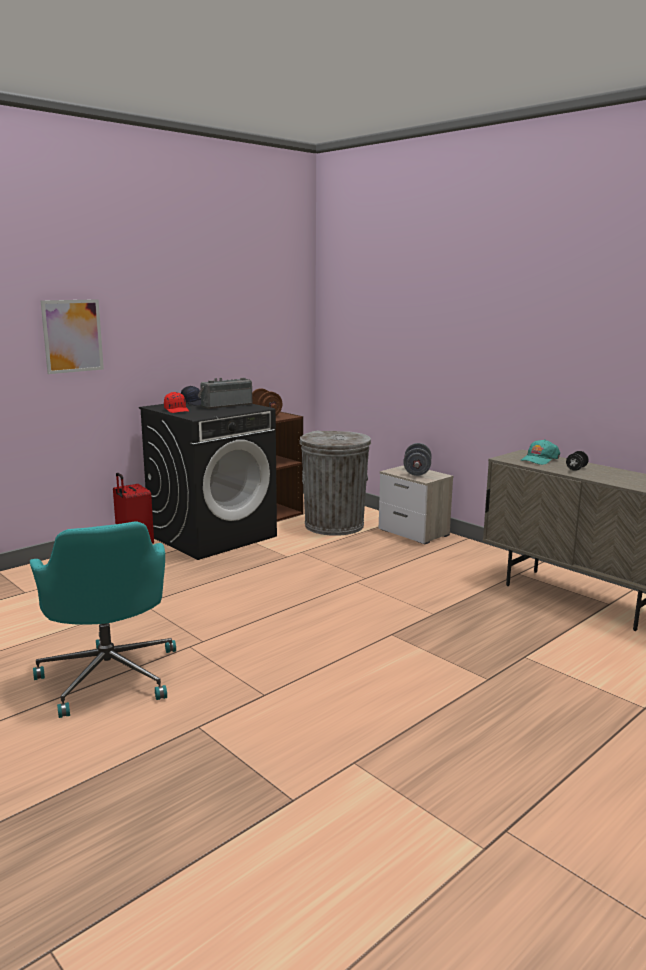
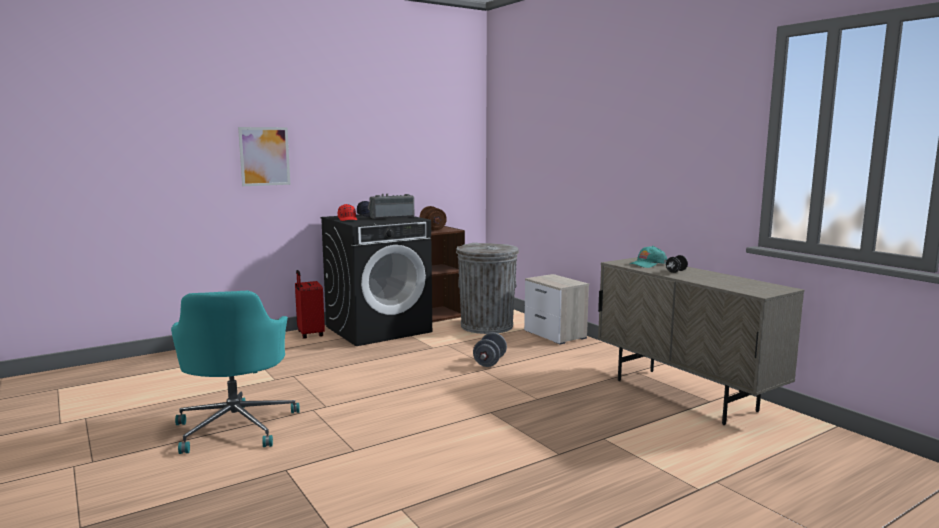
camera: 10 degrees right, 5 degrees down
grey dumbbell [403,443,432,476] -> grey dumbbell moved to [473,332,507,367]

